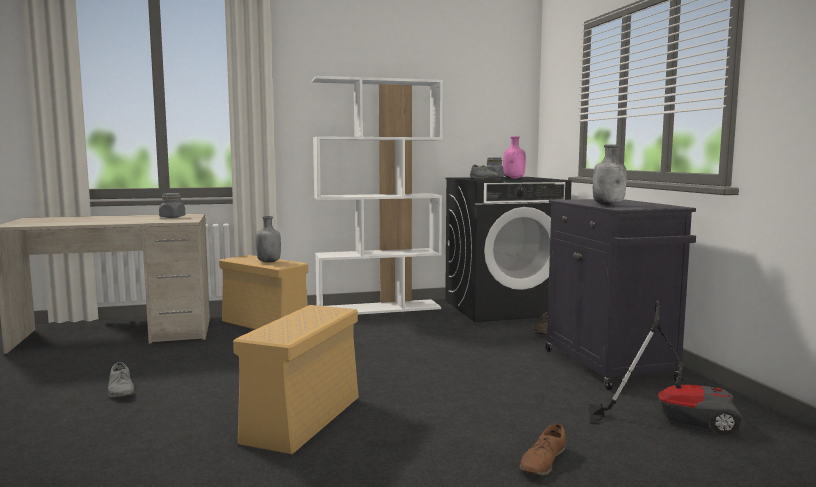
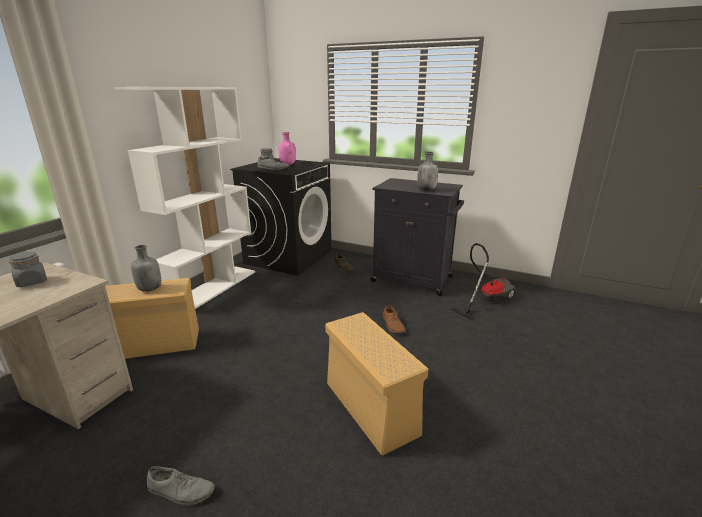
camera: 50 degrees left, 15 degrees up
brown shoe [520,423,566,476] -> brown shoe moved to [383,305,406,333]

